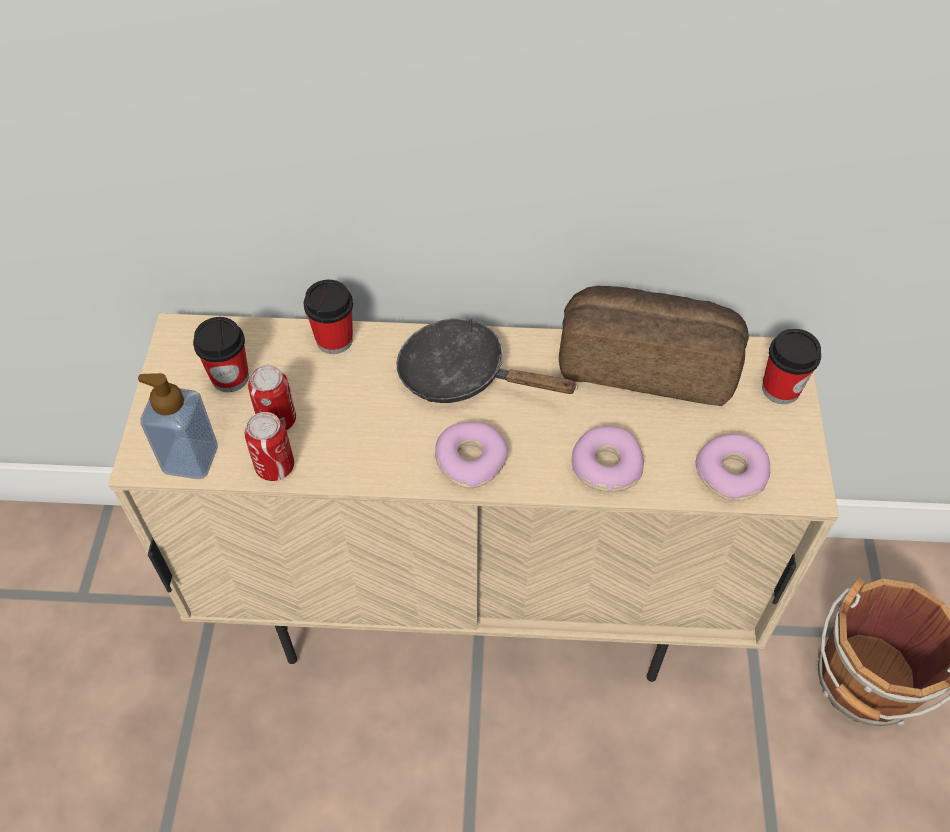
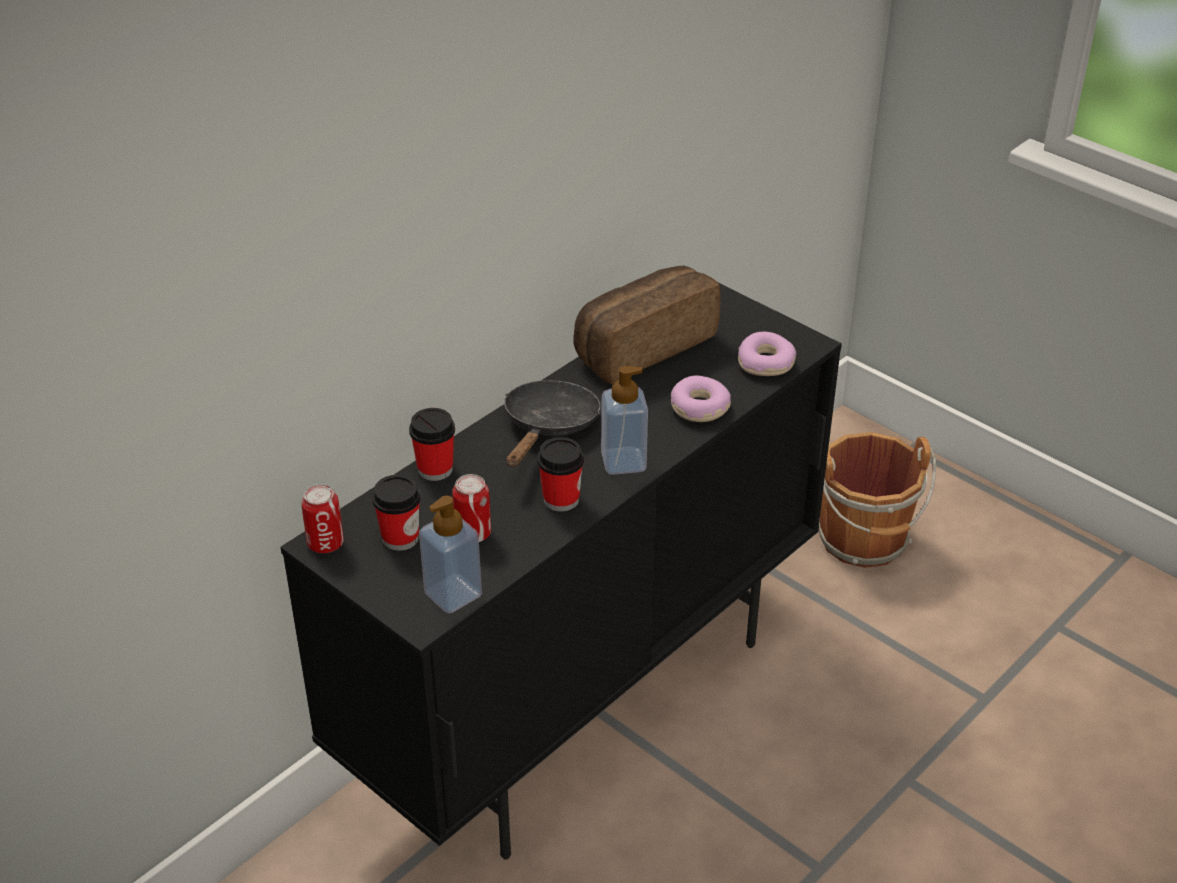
camera: 50 degrees left, 15 degrees down
beige cabinet [108,313,839,682] -> black cabinet [280,283,842,860]
can [245,412,294,481] -> can moved to [301,484,344,553]
black frying pan [397,318,578,403] -> black frying pan turned 135 degrees clockwise [504,380,600,467]
donut [435,422,508,488] -> soap dispenser [601,366,648,475]
cup [762,329,821,404] -> cup moved to [537,437,584,512]

